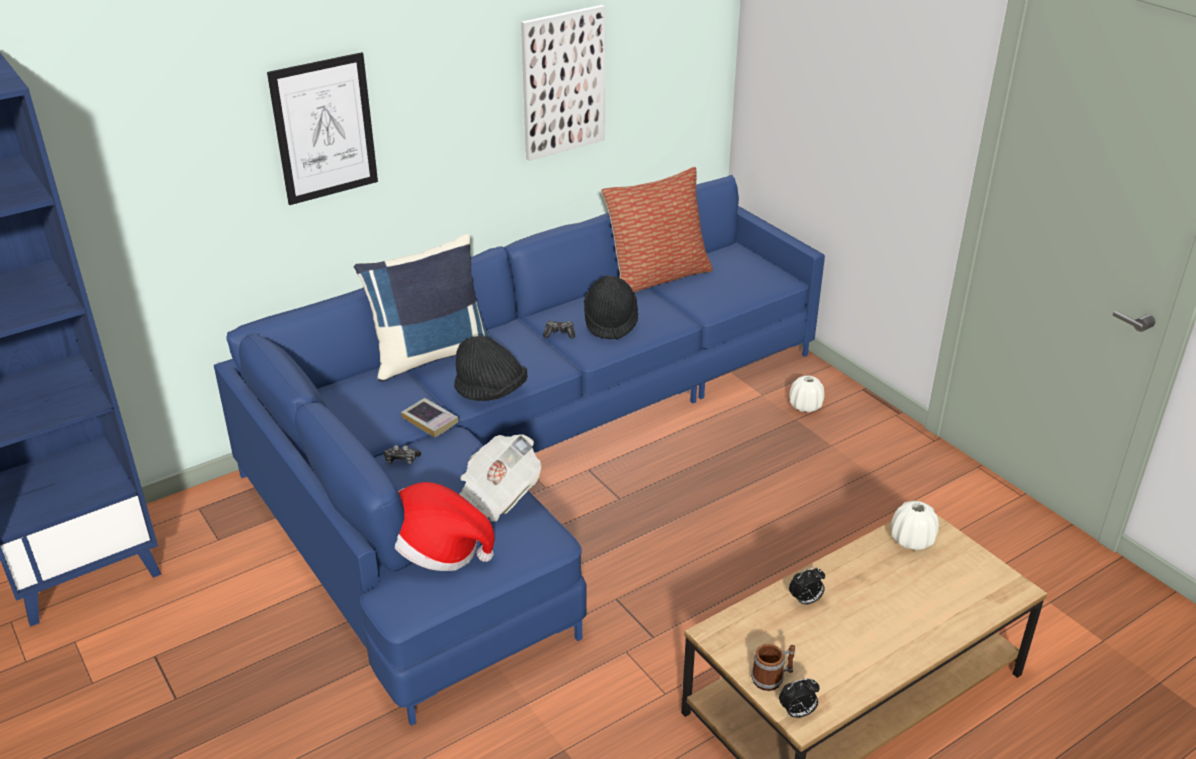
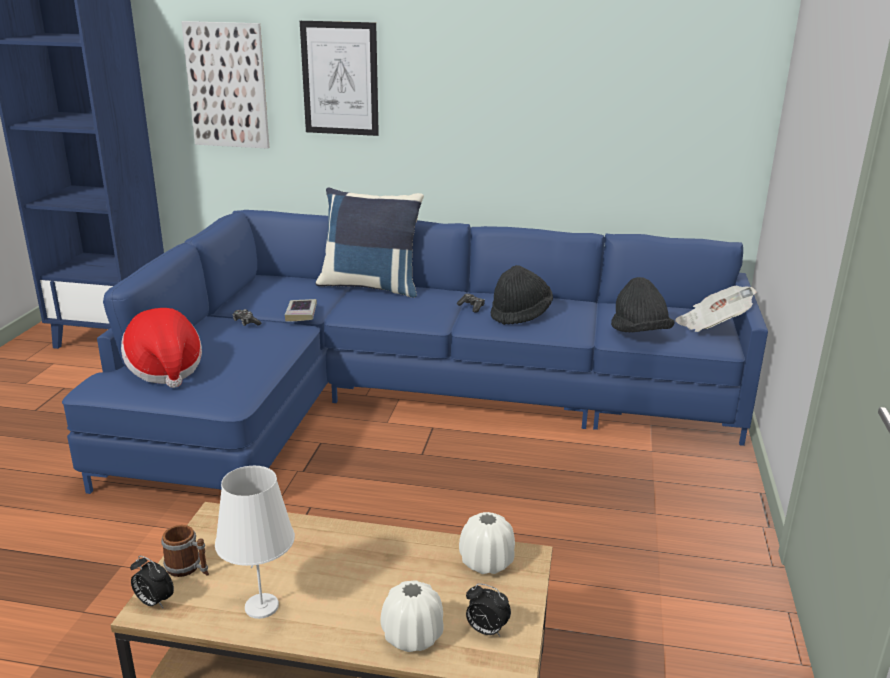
camera: 45 degrees right, 10 degrees down
black hat [454,336,528,401] -> black hat moved to [611,277,675,332]
newspaper [459,434,541,522] -> newspaper moved to [675,286,757,332]
picture [521,5,605,161] -> picture moved to [181,21,269,149]
pillow [601,167,713,293] -> none
white vase [789,375,824,413] -> white vase moved to [380,580,443,652]
alarm clock [789,567,825,605] -> alarm clock moved to [466,583,511,636]
none -> white table lamp [215,466,295,619]

